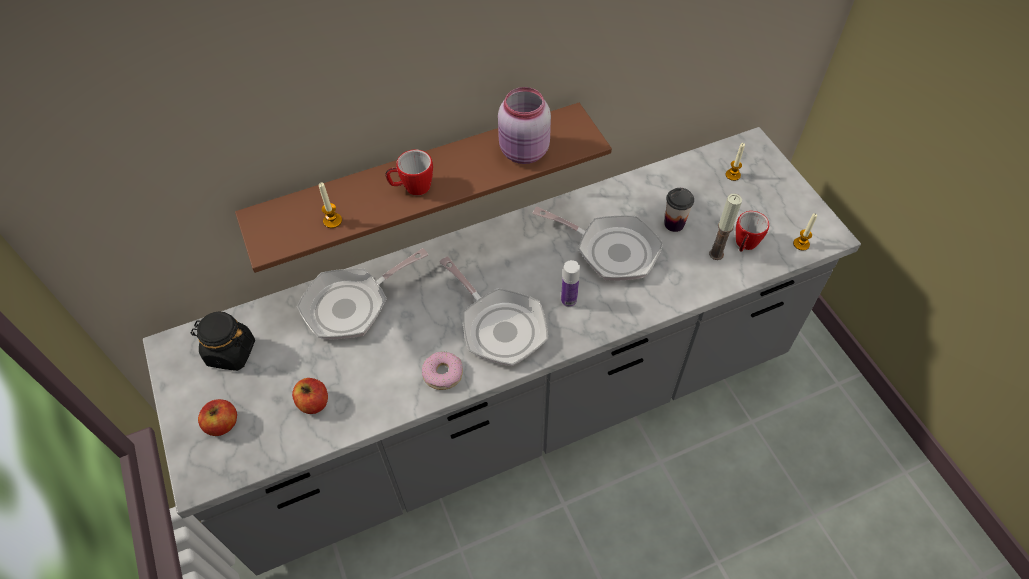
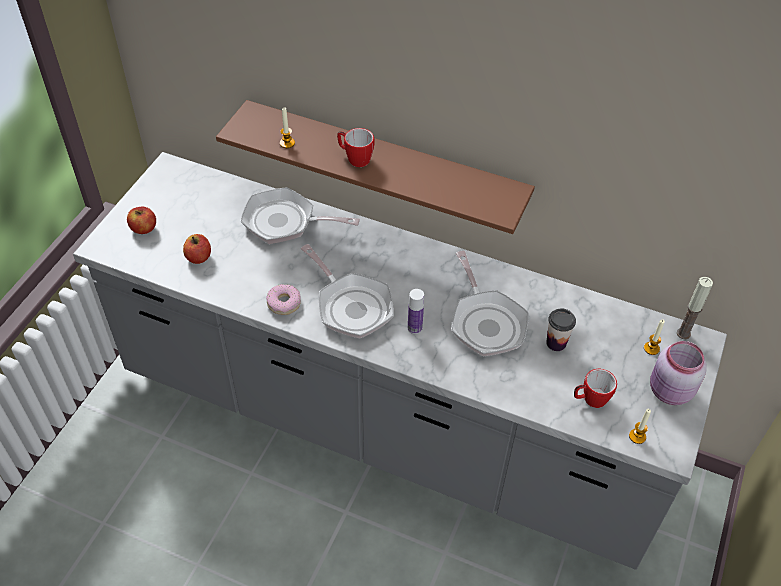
camera: 45 degrees right, 5 degrees down
black jar [190,311,255,371] -> none
frying pan [439,256,548,366] -> frying pan turned 45 degrees counterclockwise [301,244,394,338]
pink jar [498,87,551,164] -> pink jar moved to [650,341,707,405]
candle [709,194,742,260] -> candle moved to [677,277,713,339]

